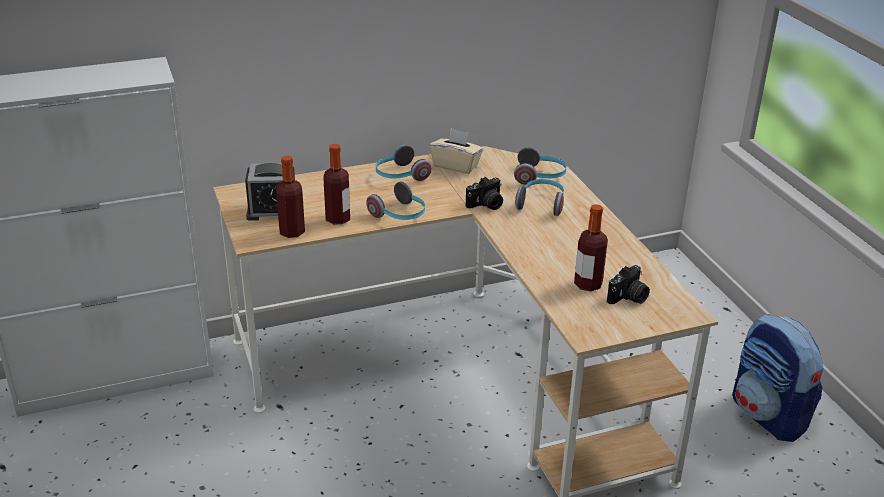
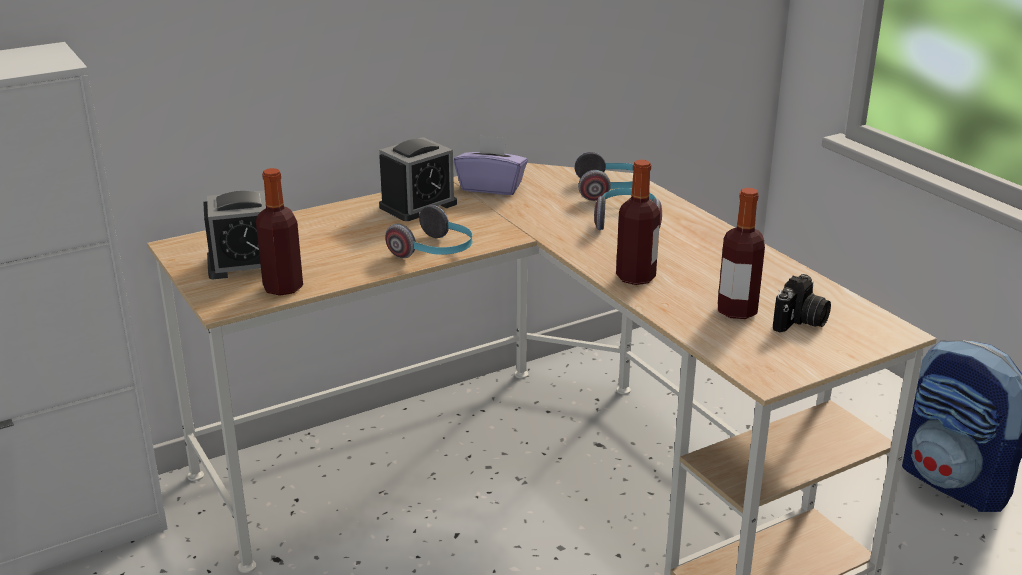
camera: 10 degrees left, 5 degrees down
bottle [324,144,350,225] -> bottle moved to [616,160,660,285]
headphones [376,145,432,181] -> alarm clock [379,137,457,221]
beige tissue box [429,128,483,174] -> purple tissue box [454,135,528,195]
camera [466,177,503,210] -> none

